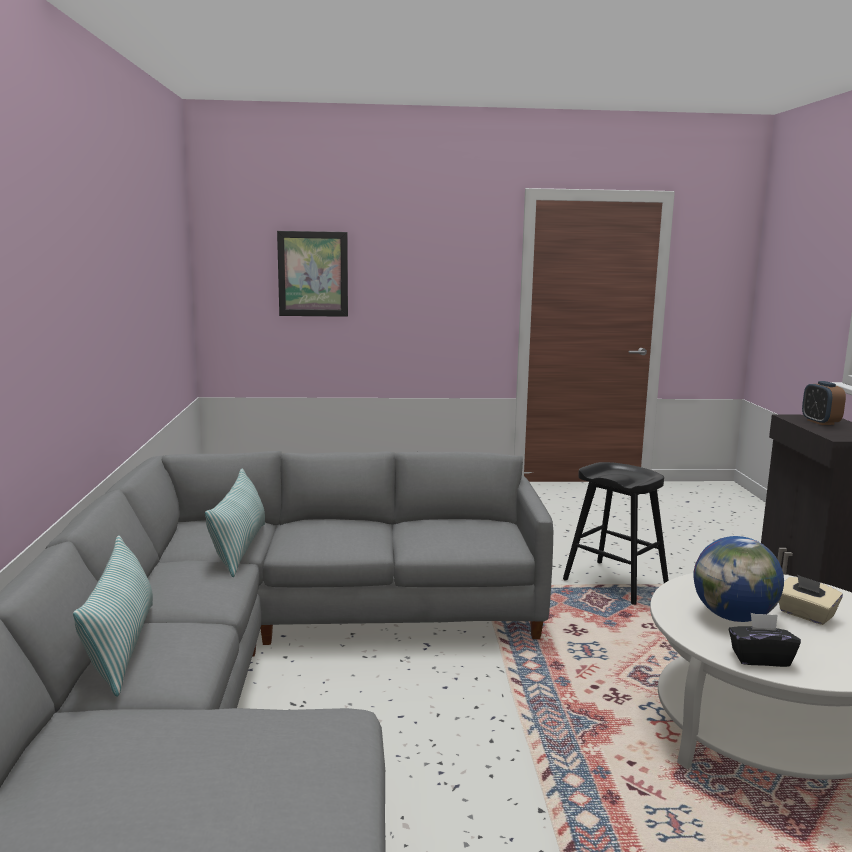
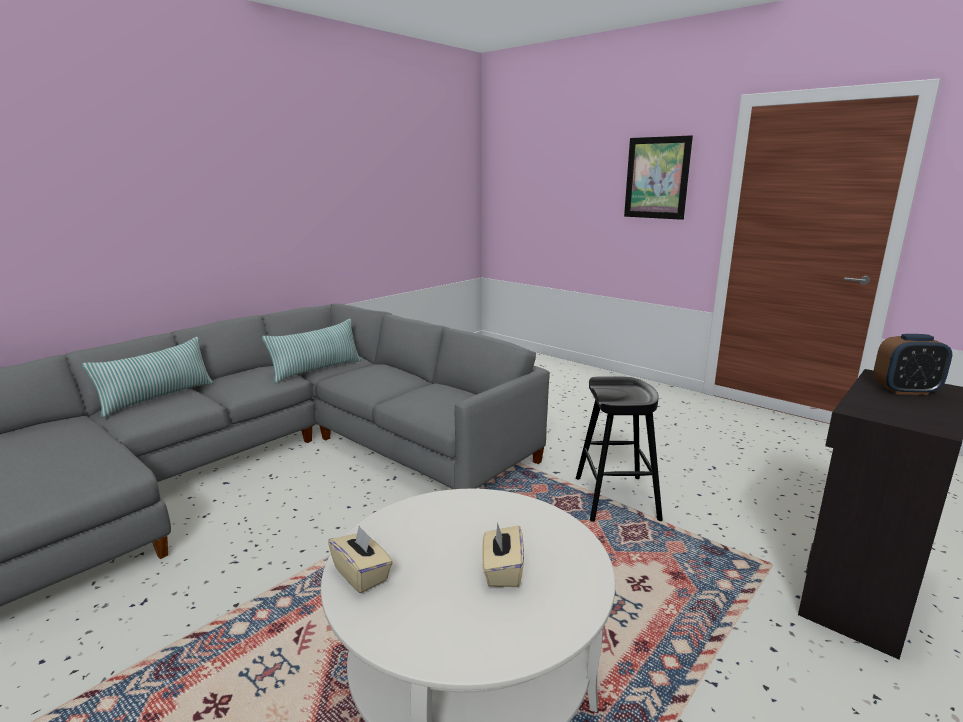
camera: 45 degrees right, 5 degrees up
picture [277,231,348,317] -> picture moved to [624,135,693,220]
globe [693,536,784,622] -> none
black tissue box [729,613,801,667] -> beige tissue box [328,525,393,593]
alarm clock [802,381,846,425] -> alarm clock turned 120 degrees counterclockwise [873,334,952,395]

